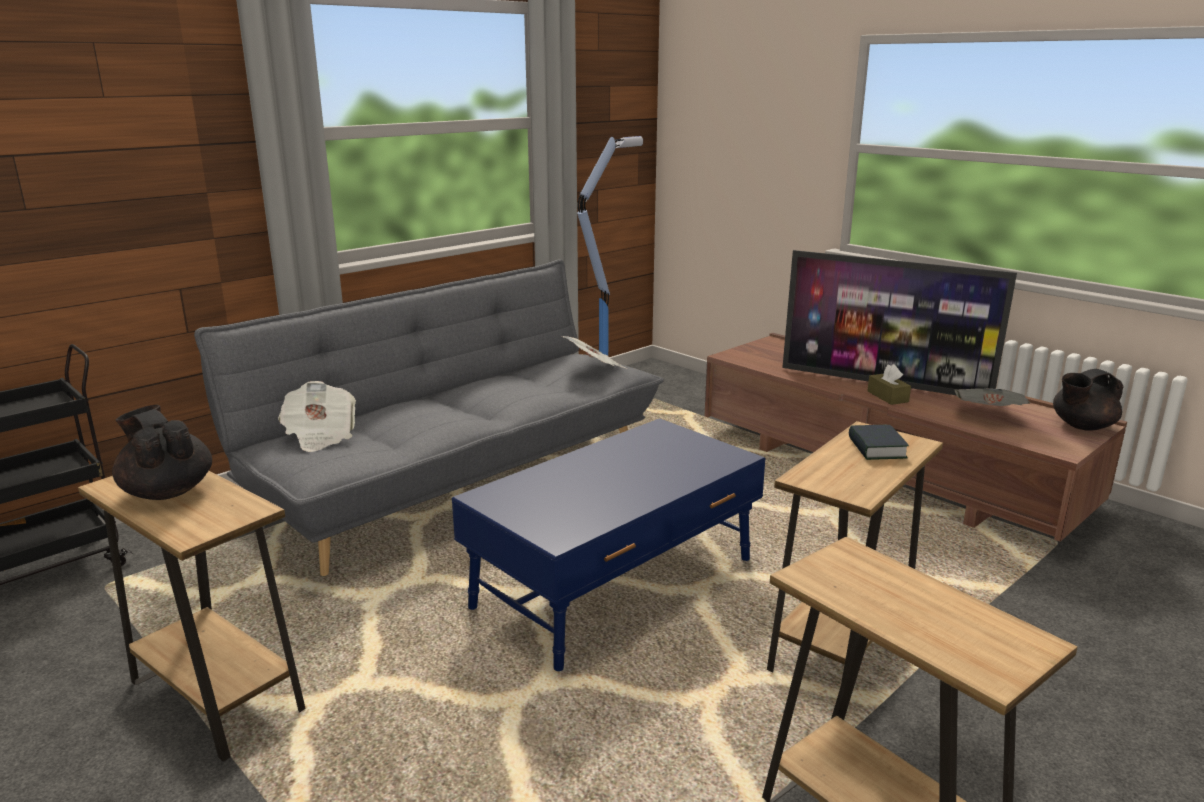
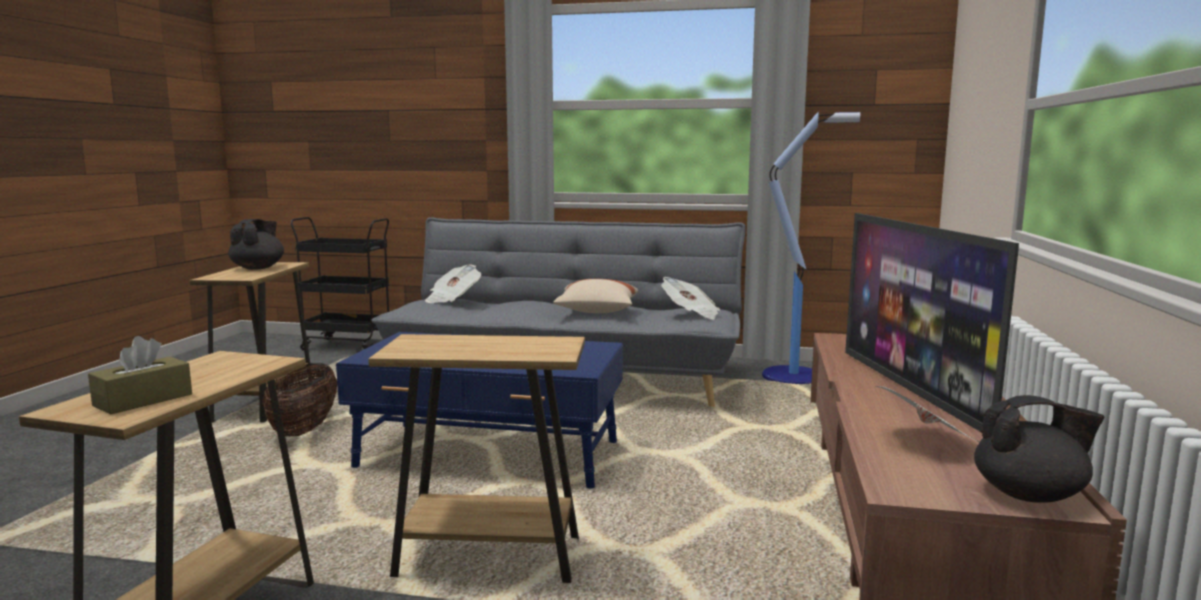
camera: 55 degrees right, 10 degrees down
book [849,425,909,460] -> none
brown tissue box [868,364,911,405] -> brown tissue box moved to [88,336,192,415]
black teapot [1053,369,1124,431] -> black teapot turned 150 degrees clockwise [974,395,1104,503]
none -> basket [262,363,337,437]
none -> beige pillow [553,279,638,313]

